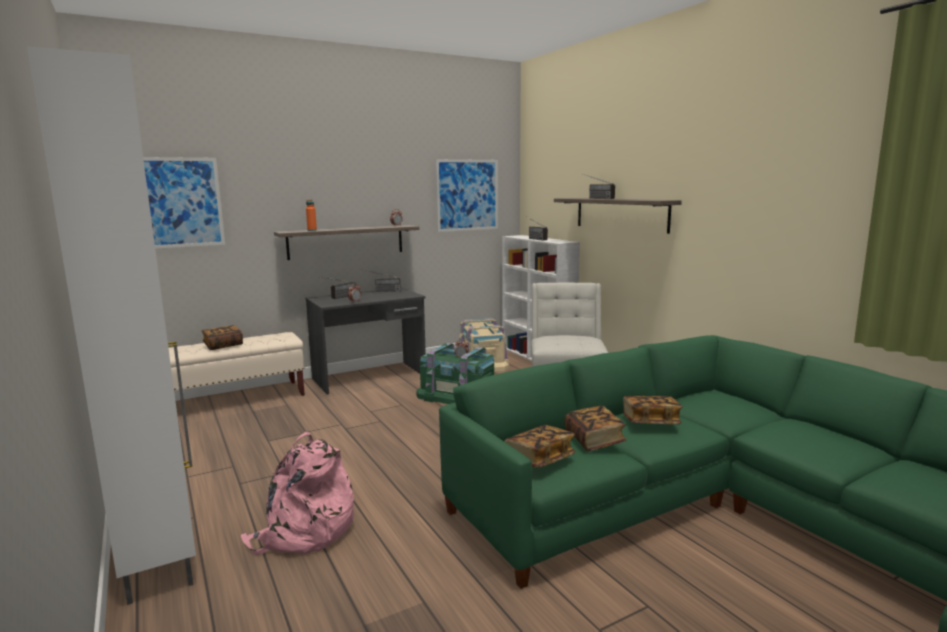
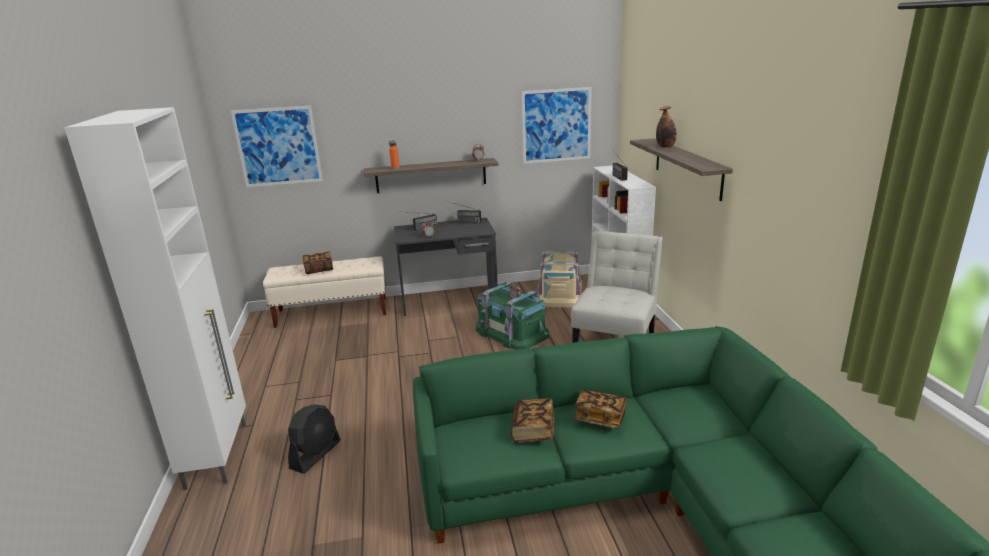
camera: 20 degrees right, 10 degrees up
pink backpack [240,432,354,555] -> black fan [288,405,341,474]
book [504,425,575,468] -> none
radio [583,174,615,199] -> bottle [656,106,677,148]

